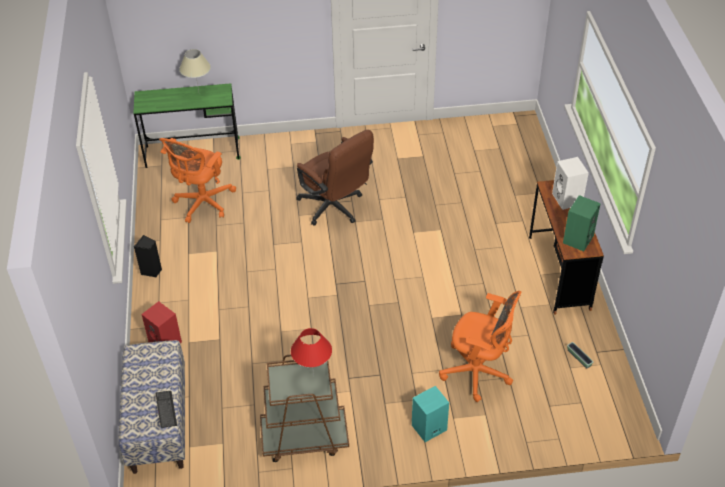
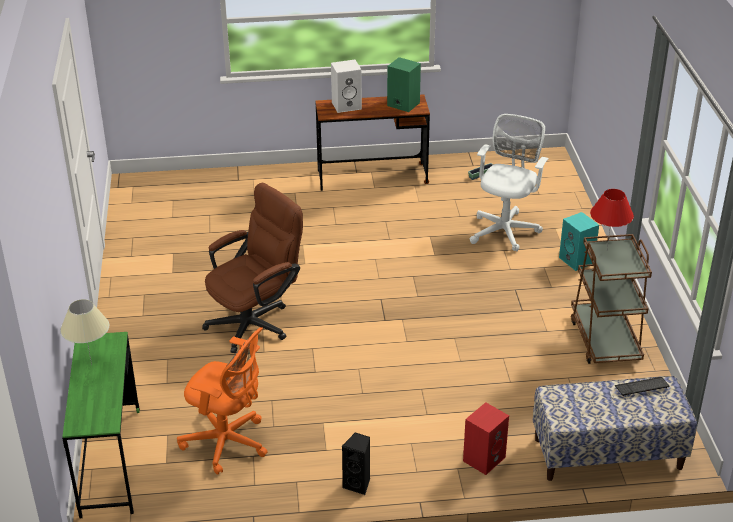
camera: 90 degrees left, 10 degrees down
orange office chair [439,291,521,402] -> white office chair [470,114,549,251]

